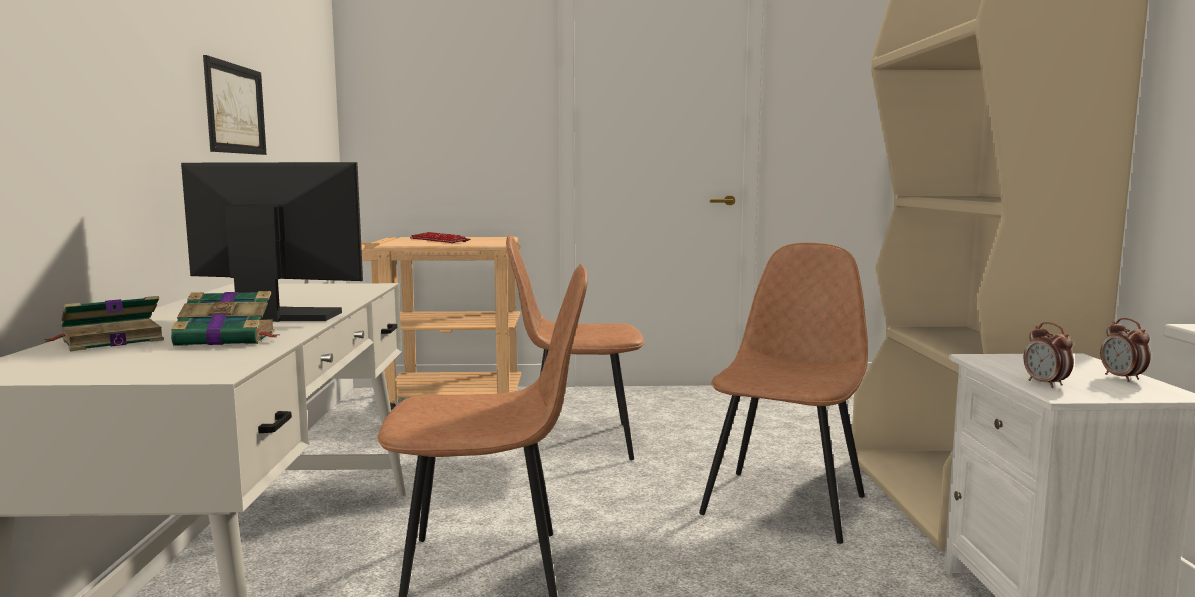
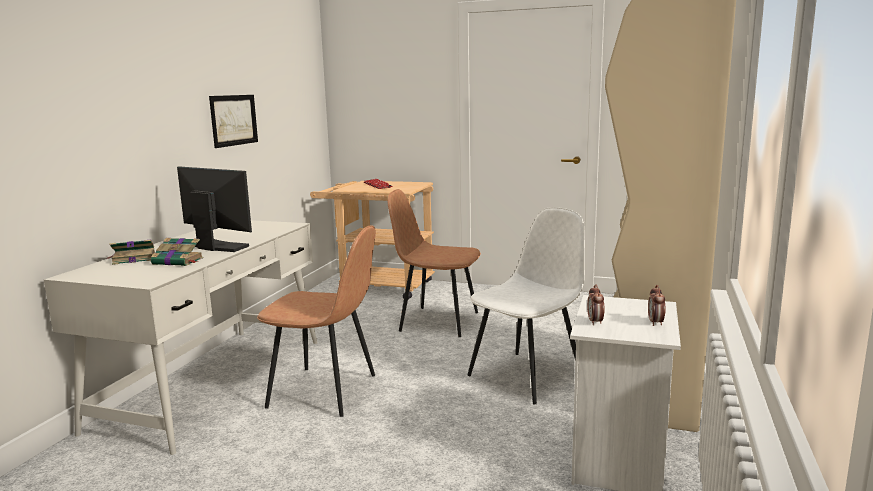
camera: 20 degrees right, 5 degrees up
brown chair [699,243,868,544] -> white chair [468,207,585,404]

